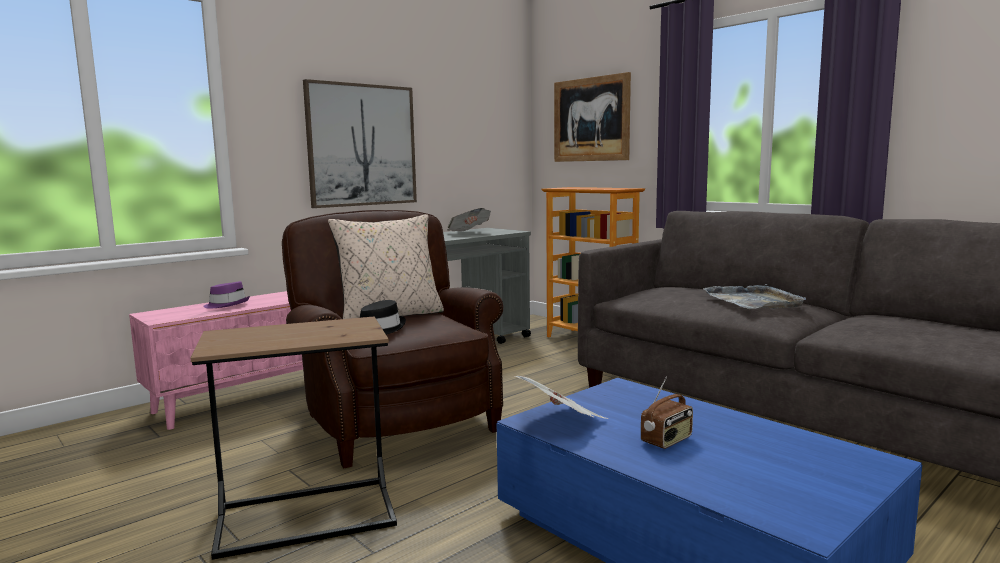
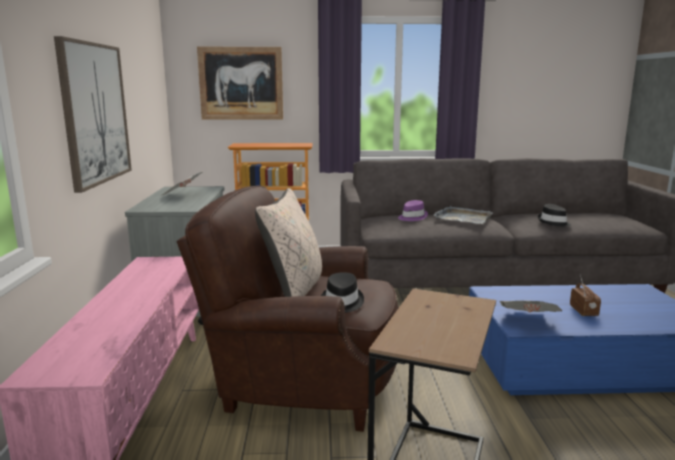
camera: 50 degrees left, 5 degrees up
purple hat [203,281,250,309] -> purple hat moved to [398,200,428,221]
none -> black hat [538,204,571,226]

